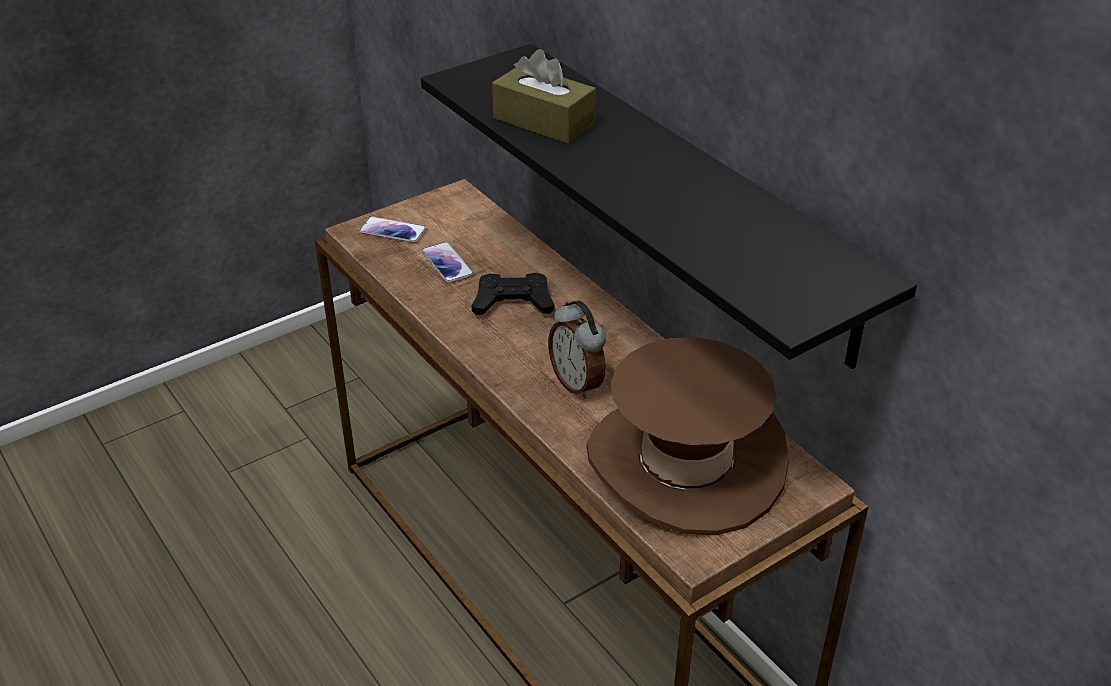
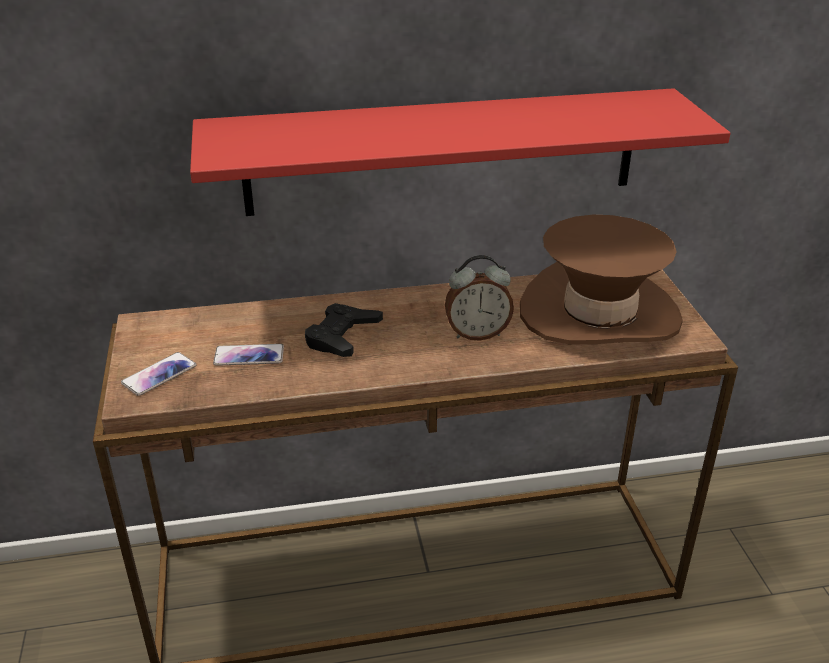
camera: 65 degrees left, 5 degrees down
black shelf [421,44,917,369] -> red shelf [190,88,731,216]
brown tissue box [492,49,596,144] -> none

